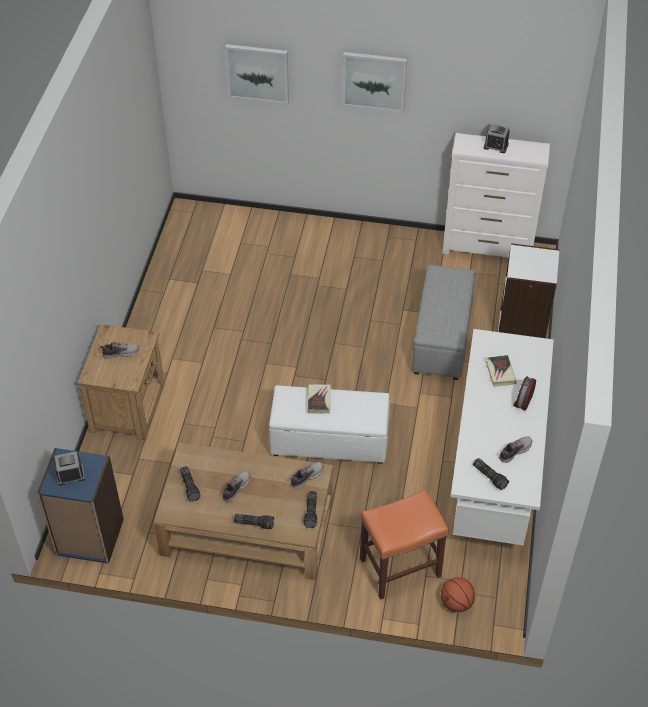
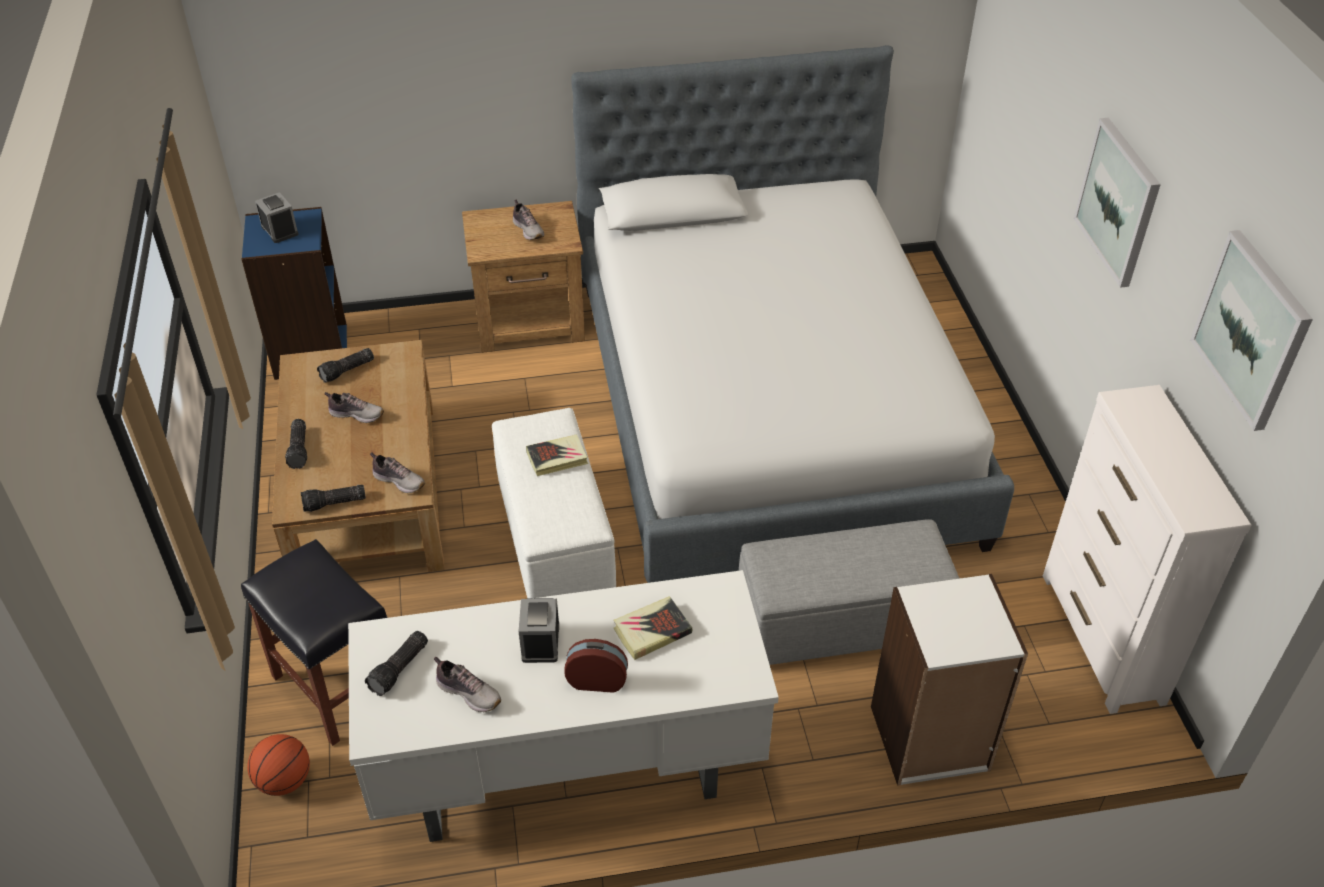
camera: 70 degrees right, 5 degrees down
picture [225,44,289,104] -> picture moved to [1190,230,1313,431]
orange stool [360,489,449,600] -> black stool [241,539,387,746]
alarm clock [484,124,510,153] -> alarm clock moved to [518,598,559,663]
none -> bed [571,45,1014,583]

